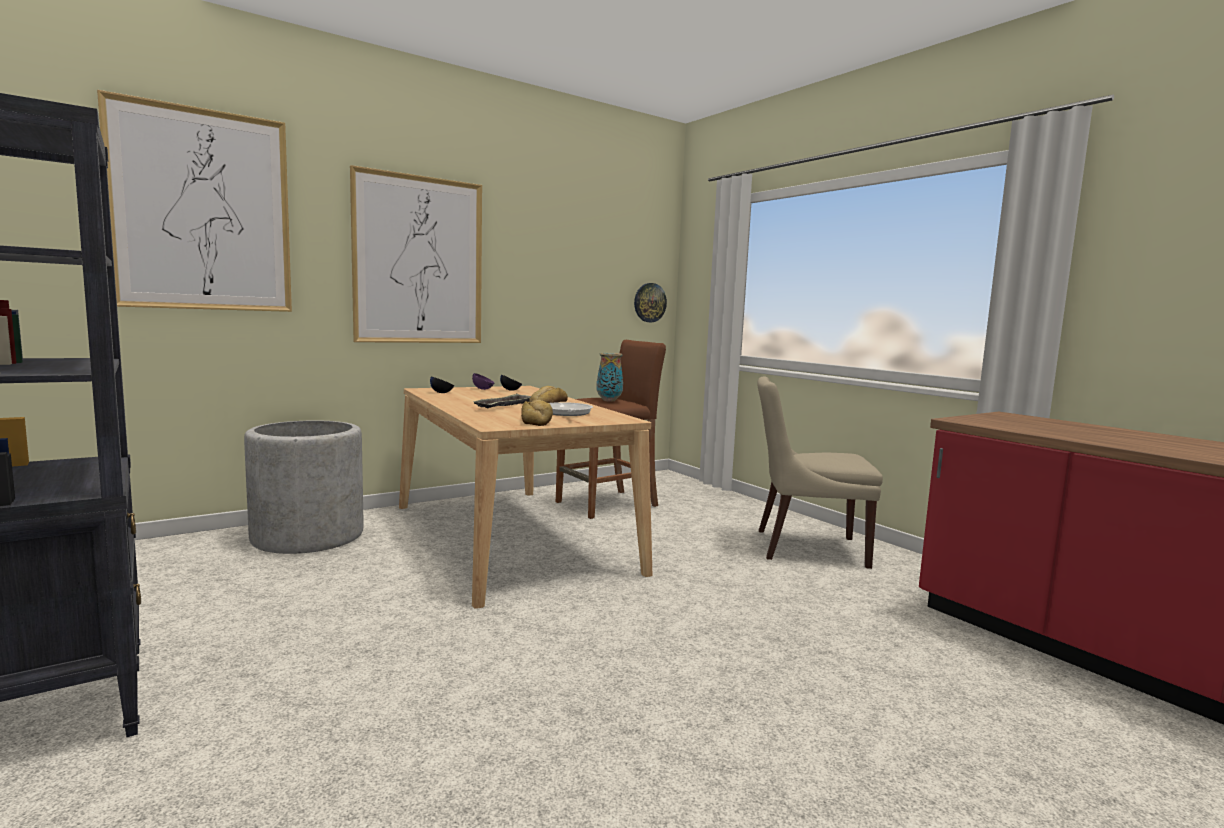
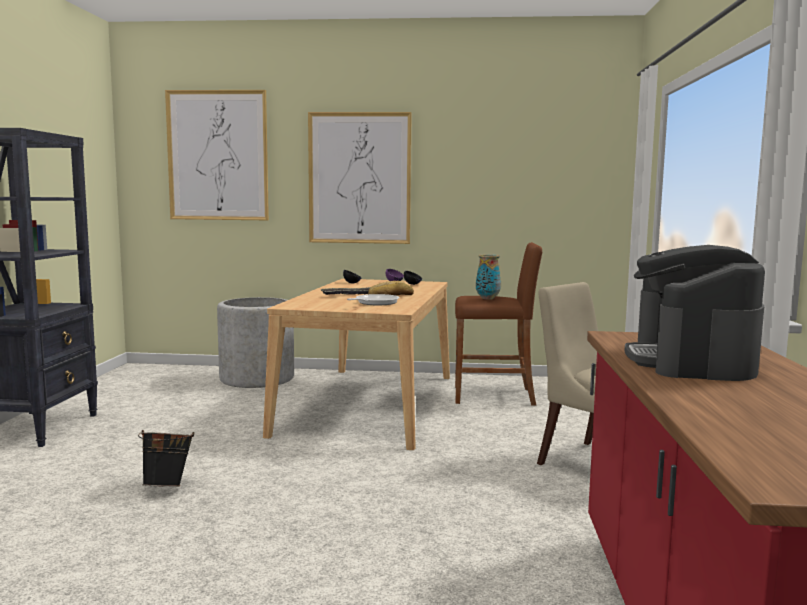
camera: 40 degrees right, 0 degrees up
bread [521,400,553,426] -> none
wall clock [634,283,667,322] -> none
none -> black bucket [138,430,194,487]
none -> coffee machine [624,245,765,381]

